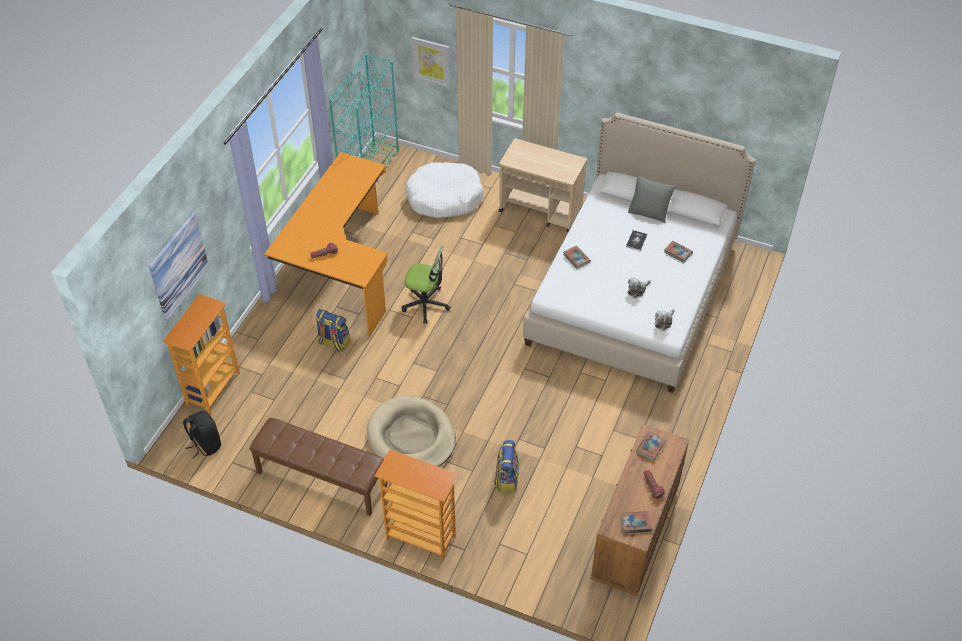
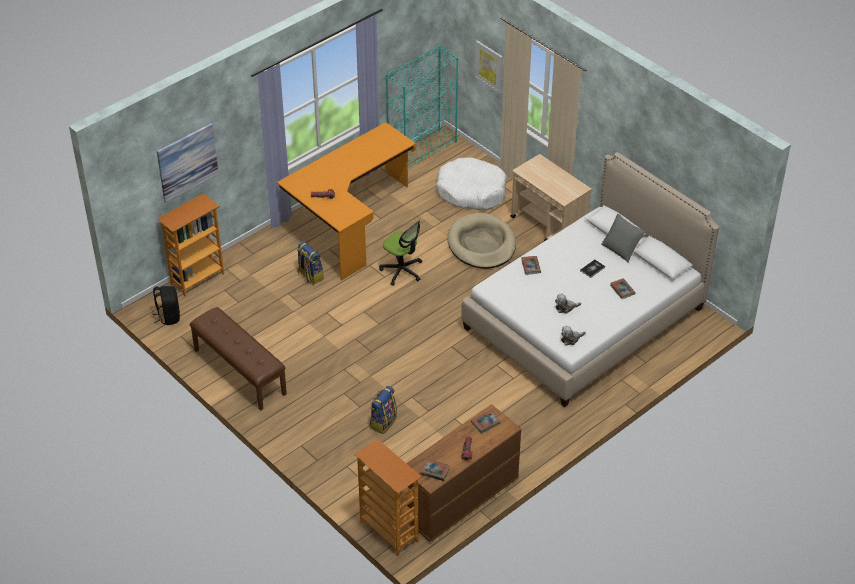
camera: 25 degrees right, 5 degrees down
beige dog bed [367,395,456,467] -> beige dog bed moved to [447,213,516,269]
bookcase [375,449,458,561] -> bookcase moved to [354,438,421,556]

